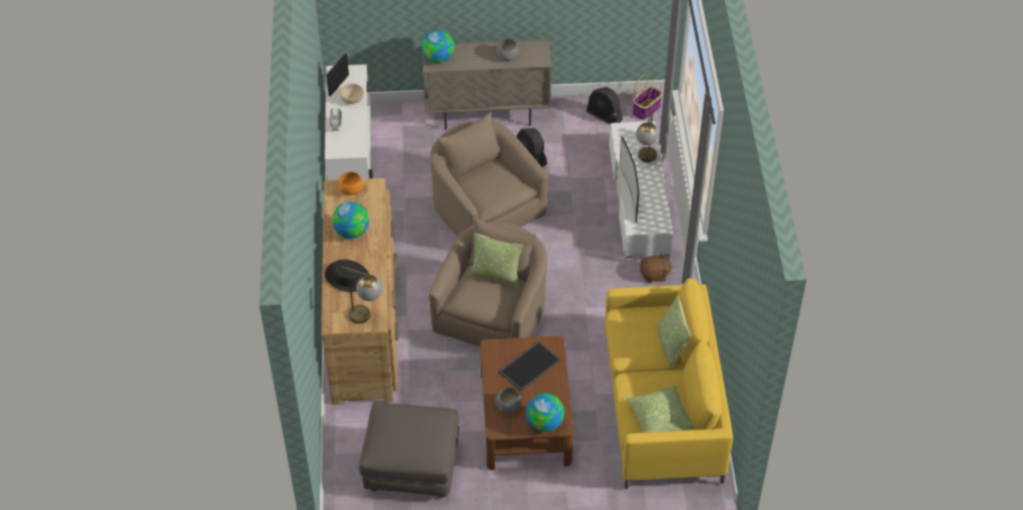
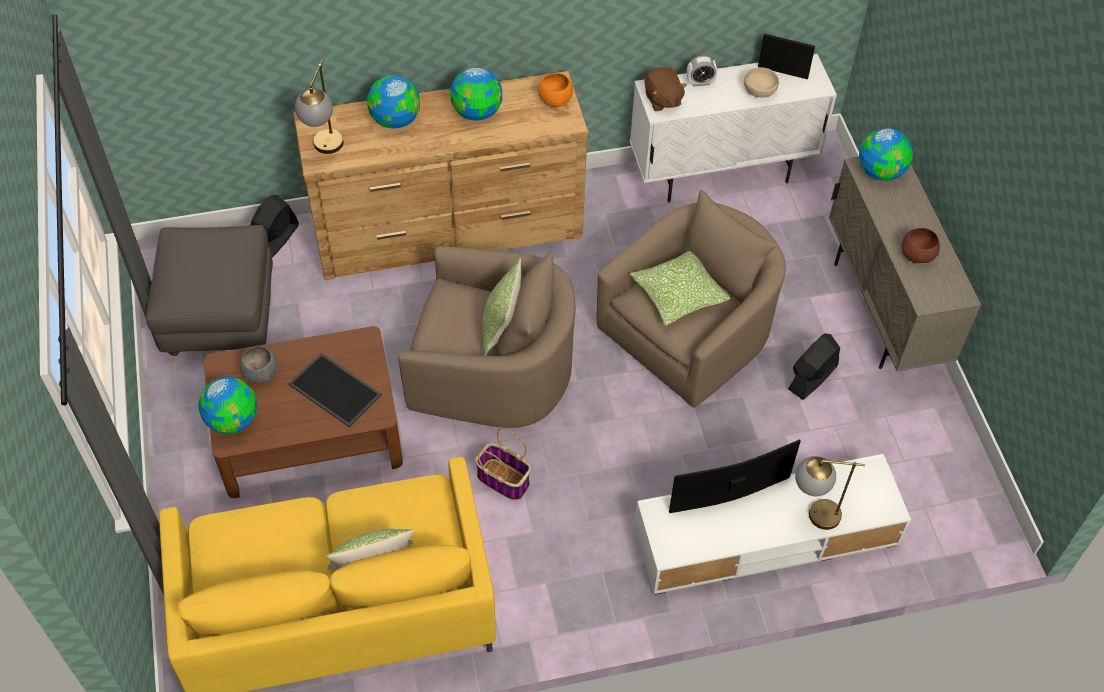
camera: 80 degrees right, 5 degrees up
black hat [325,259,369,292] -> globe [367,75,420,128]
grey bowl [496,39,519,61] -> brown bowl [902,228,940,263]
black fan [586,87,623,124] -> black fan moved to [251,195,299,258]
pillow [626,385,695,433] -> pillow moved to [630,251,731,326]
basket [632,74,663,120] -> basket moved to [475,428,531,501]
brown plush toy [640,253,673,283] -> brown plush toy moved to [644,67,687,111]

